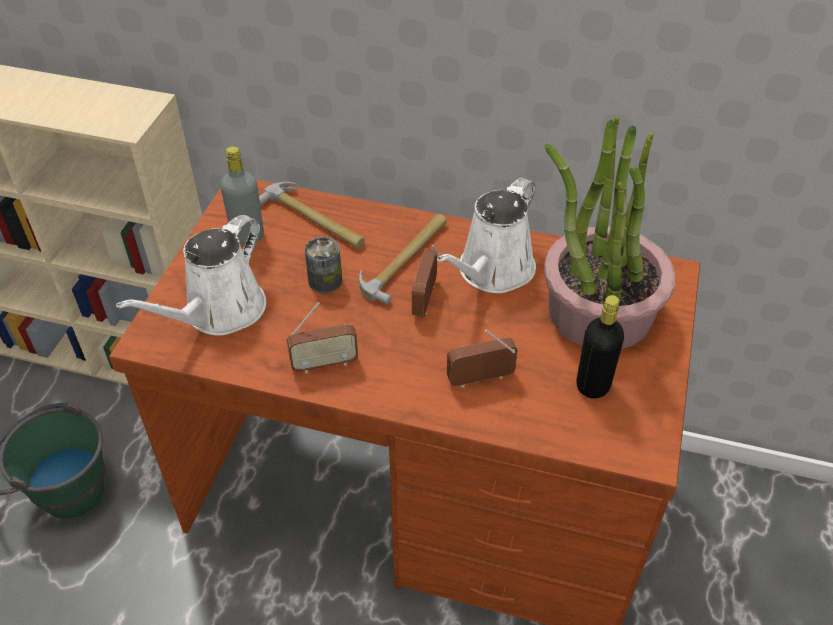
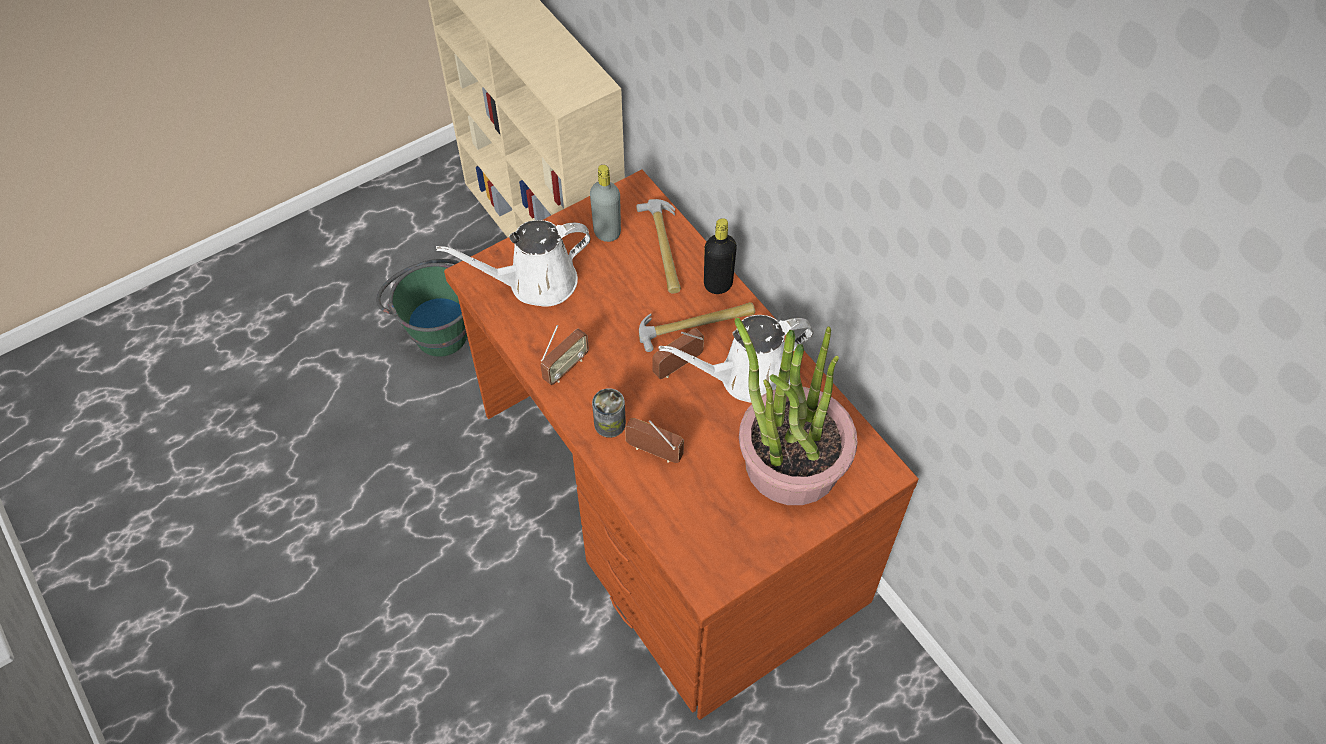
camera: 40 degrees right, 10 degrees up
radio [287,302,358,374] -> radio turned 75 degrees counterclockwise [541,325,589,385]
can [305,237,342,294] -> can moved to [592,388,626,438]
black bottle [577,295,624,399] -> black bottle moved to [704,218,737,294]

